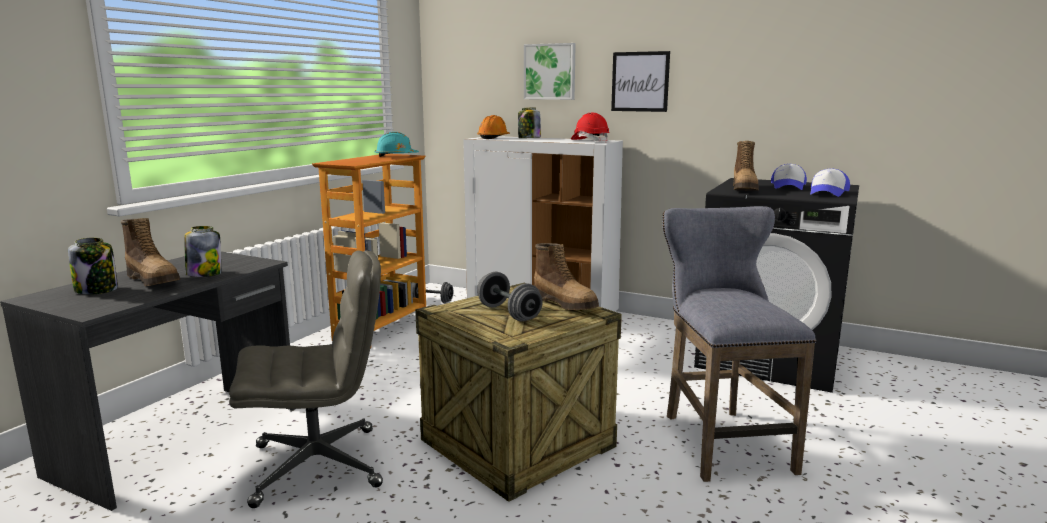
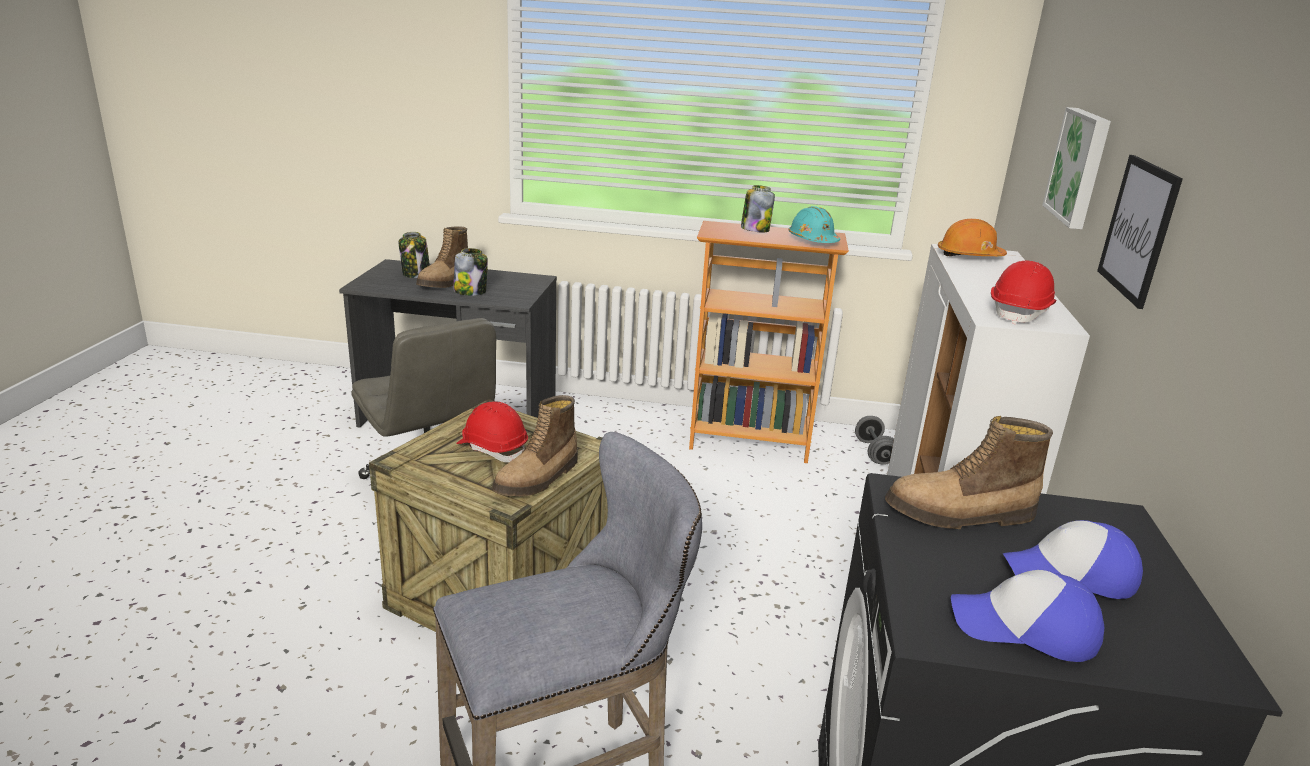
camera: 70 degrees right, 10 degrees up
grey dumbbell [477,272,543,322] -> red hard hat [456,401,528,463]
jar [518,108,541,138] -> jar moved to [741,185,775,232]

